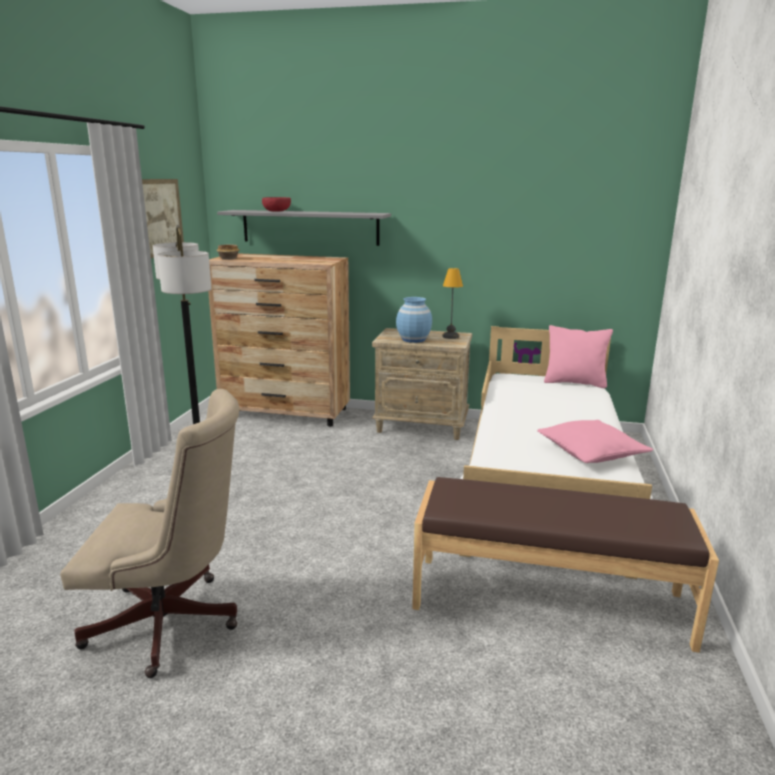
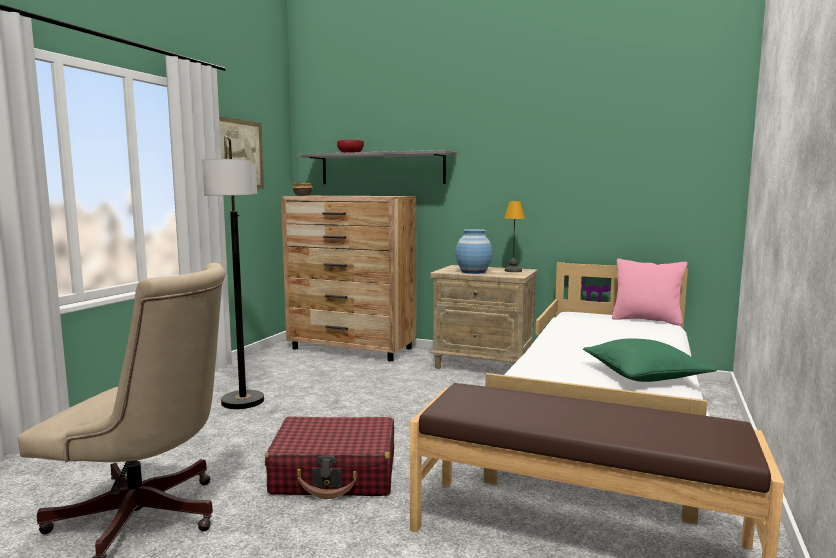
camera: 10 degrees right, 10 degrees down
pink pillow [537,420,653,463] -> green pillow [583,338,718,382]
none -> red suitcase [265,416,394,499]

